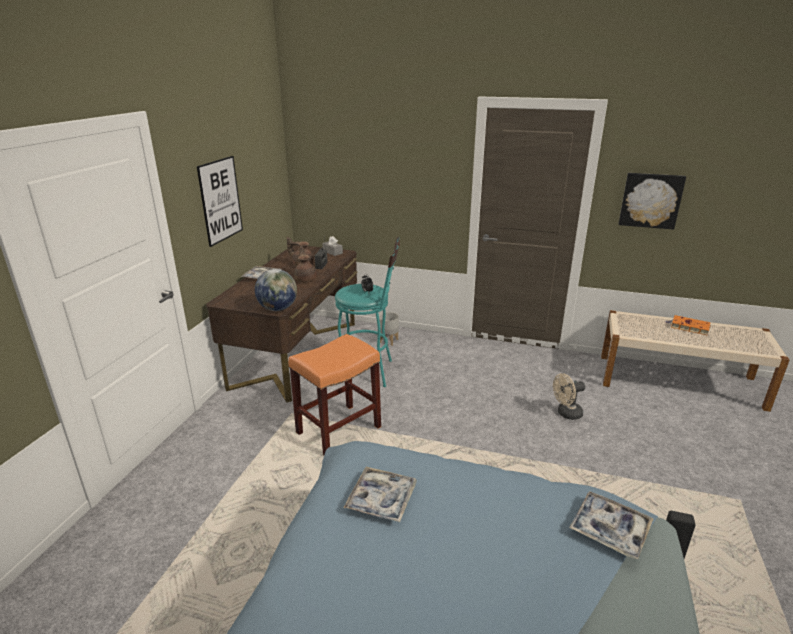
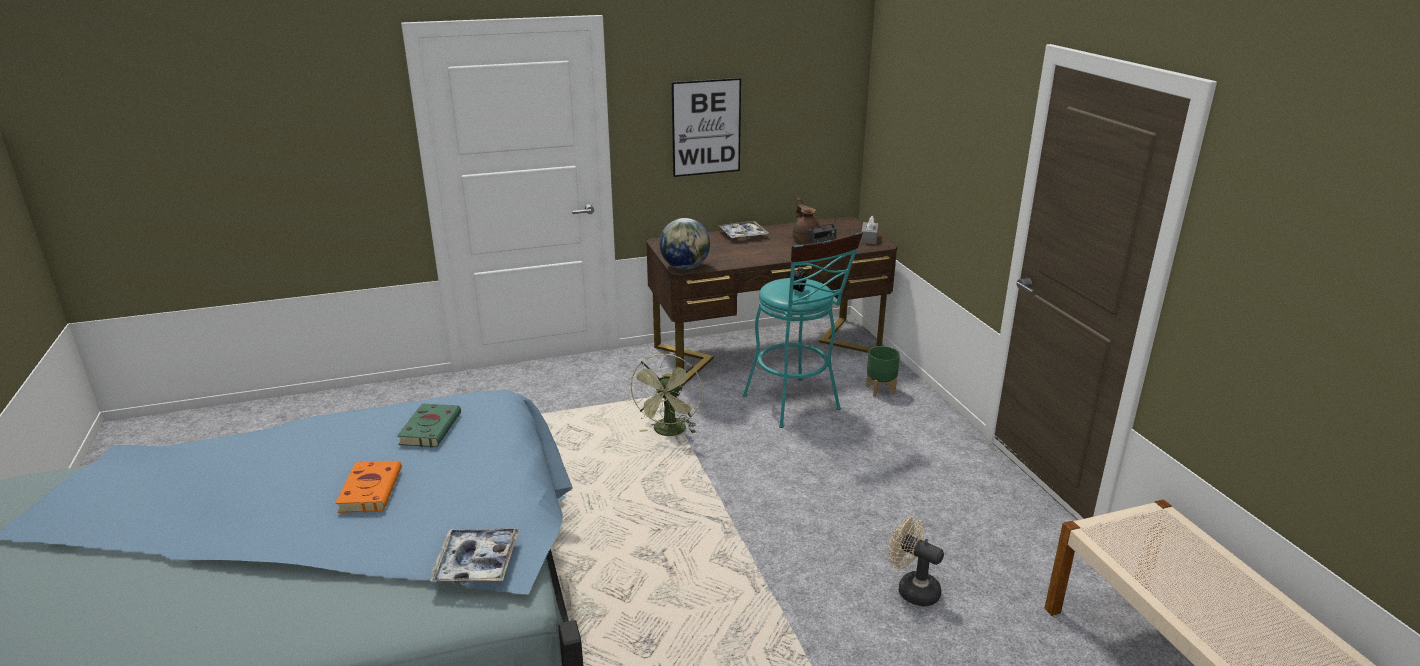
camera: 55 degrees right, 0 degrees up
orange stool [288,334,381,455] -> green fan [630,353,703,436]
brown teapot [294,246,317,282] -> none
tray [344,467,417,522] -> green book [397,403,461,448]
grey planter [379,312,399,346] -> green planter [866,346,900,397]
picture [618,173,686,229] -> none
orange book [666,315,711,336] -> orange book moved to [335,461,402,513]

